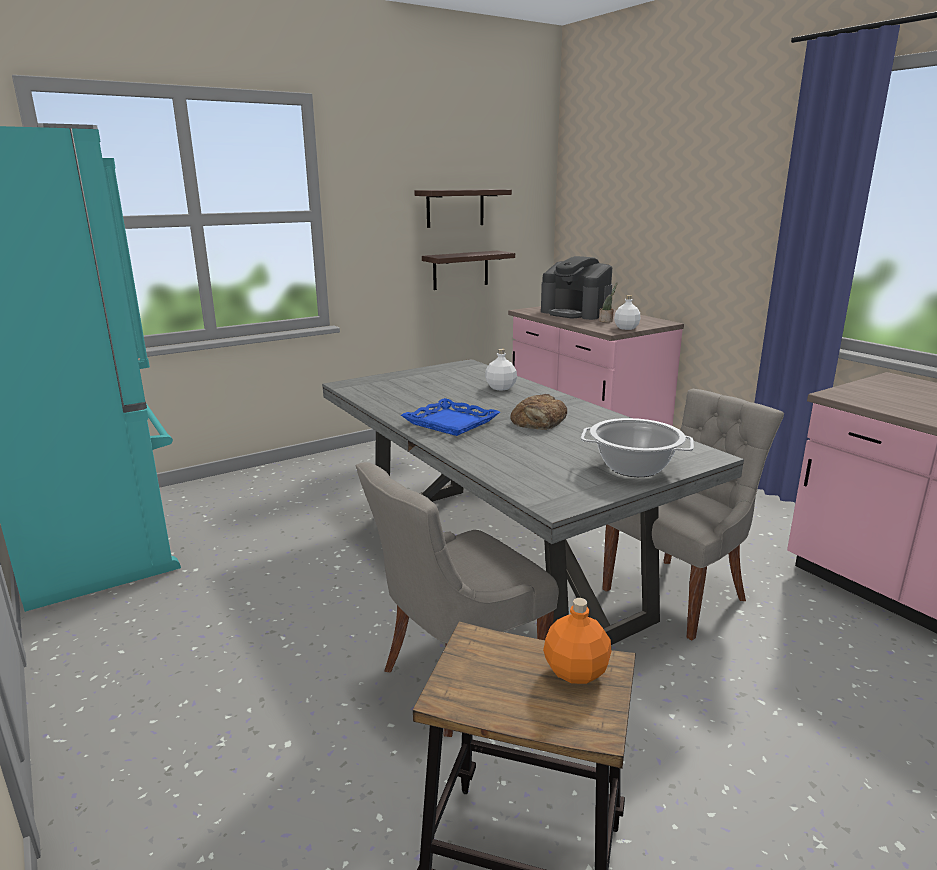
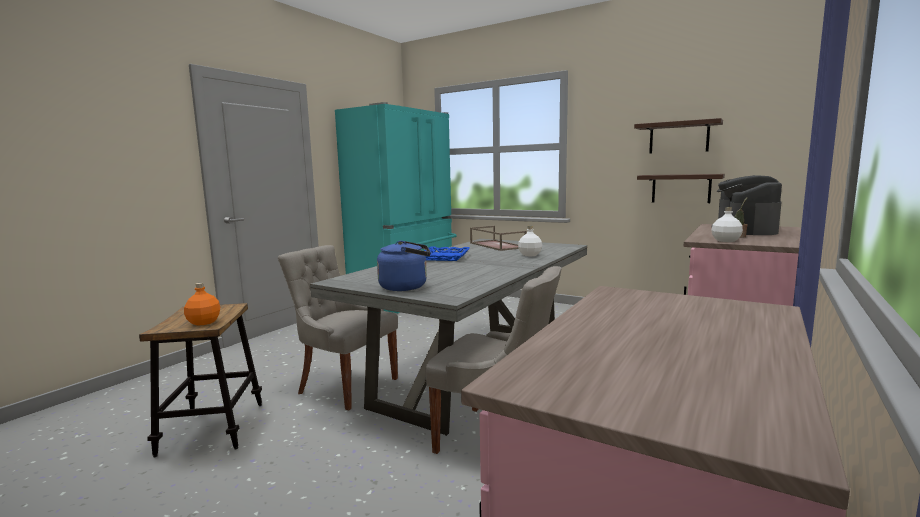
camera: 65 degrees right, 10 degrees down
bread [510,394,567,430] -> none
cooking pot [581,418,694,477] -> blue kettle [377,241,431,291]
none -> brown tray [470,226,526,251]

